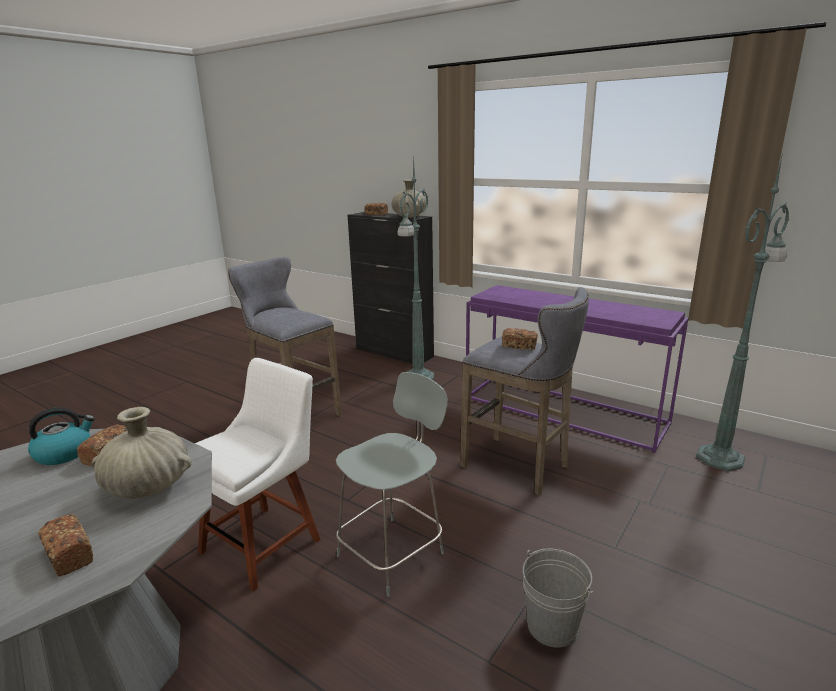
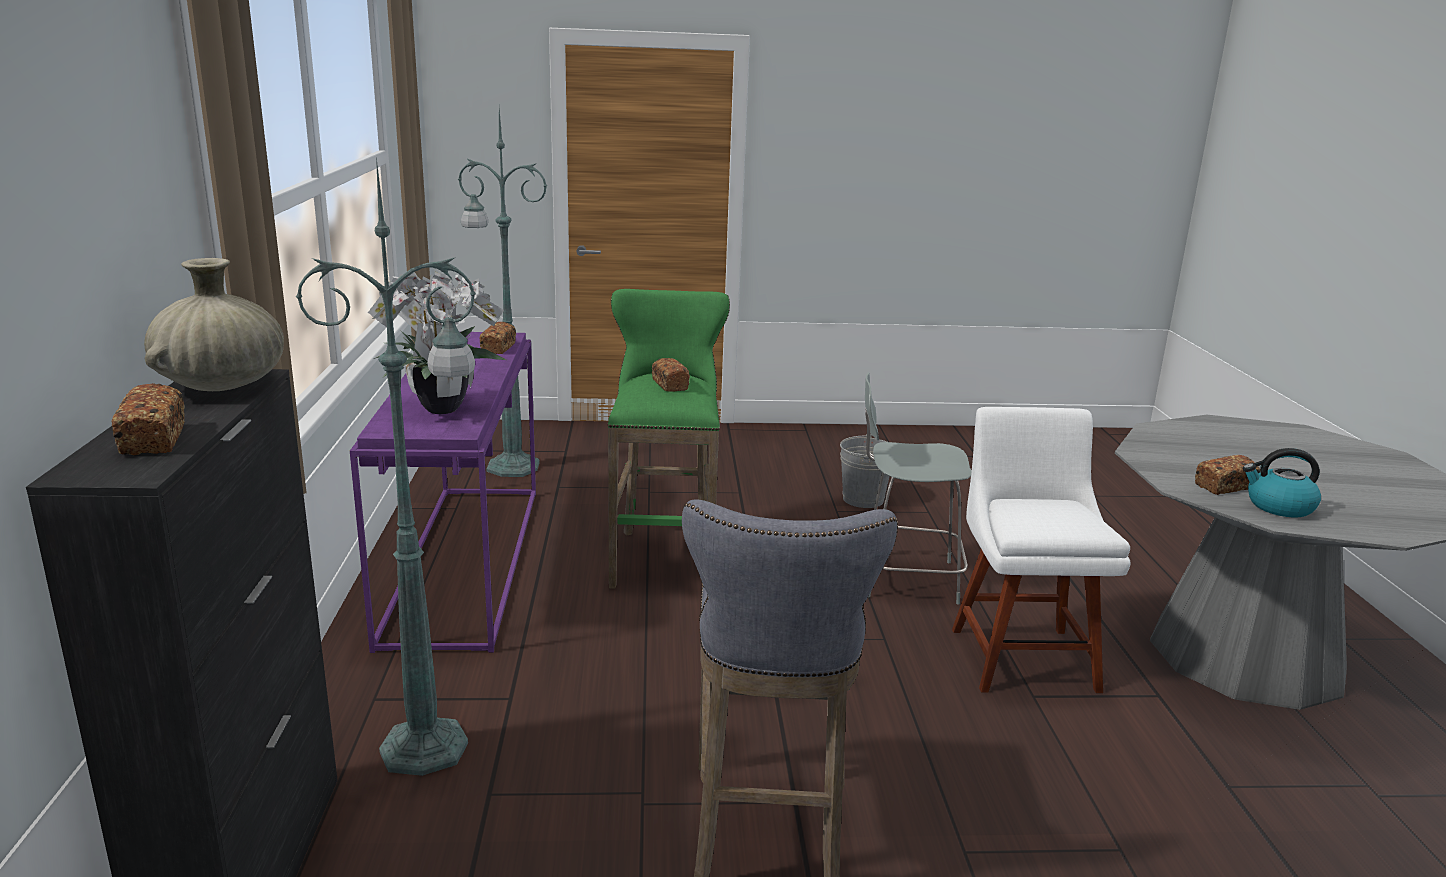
camera: 130 degrees left, 0 degrees up
bread [38,514,93,577] -> bread moved to [480,322,516,354]
beige vase [92,407,192,499] -> none
white chair [195,358,321,592] -> white chair turned 90 degrees clockwise [952,407,1130,693]
grey stool [460,287,589,496] -> green stool [608,289,730,588]
none -> potted plant [368,272,506,414]

